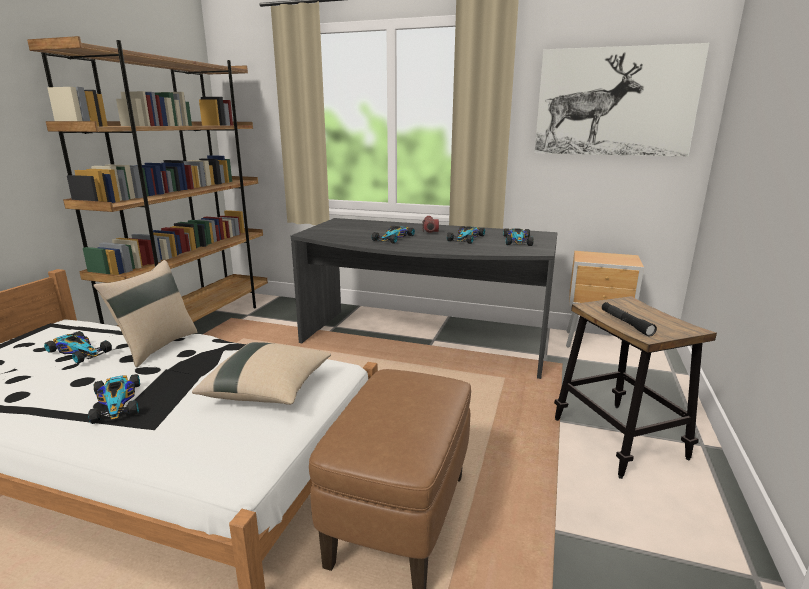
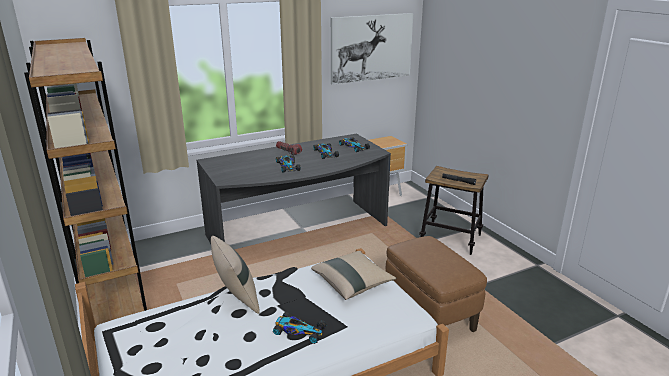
camera: 45 degrees left, 5 degrees up
toy car [44,331,112,364] -> none

